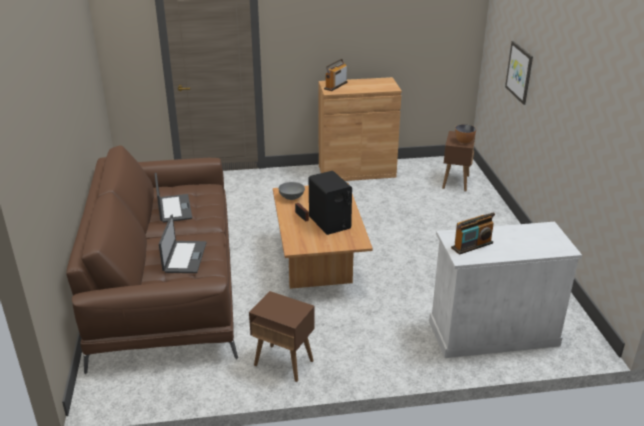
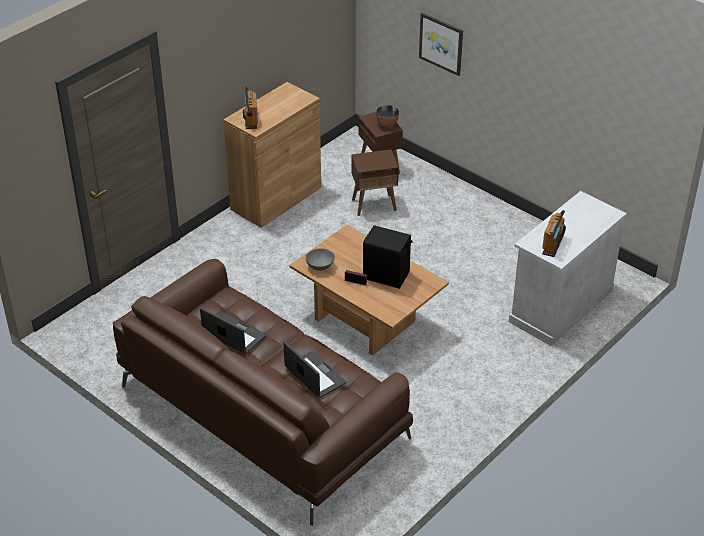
camera: 40 degrees left, 10 degrees up
brown side table [249,291,315,382] -> brown side table moved to [351,149,399,216]

